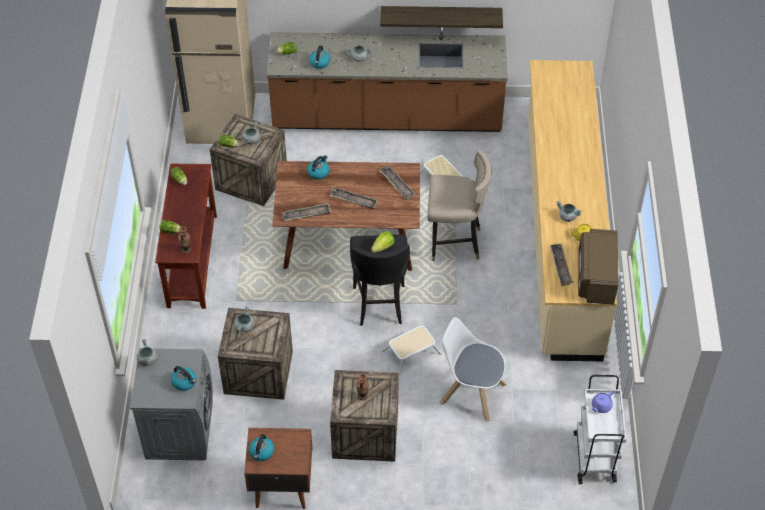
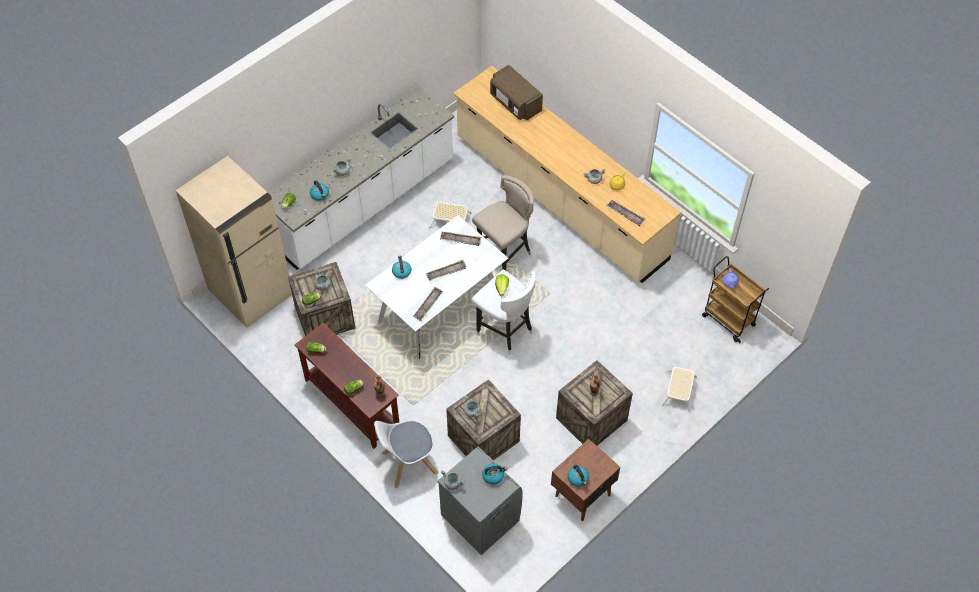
camera: 45 degrees left, 5 degrees up
brown counter [267,27,508,132] -> white counter [267,87,454,270]
brown dining table [272,161,420,271] -> white dining table [365,215,508,359]
black stool [350,234,410,326] -> white stool [472,270,536,355]
shelf [380,6,503,28] -> none
beige step ladder [382,325,442,375] -> beige step ladder moved to [661,367,697,413]
chair [440,317,506,422] -> chair moved to [374,420,439,488]
white cart [574,375,626,484] -> brown cart [702,256,769,343]
brown microwave [578,229,618,305] -> brown microwave moved to [490,65,543,121]

